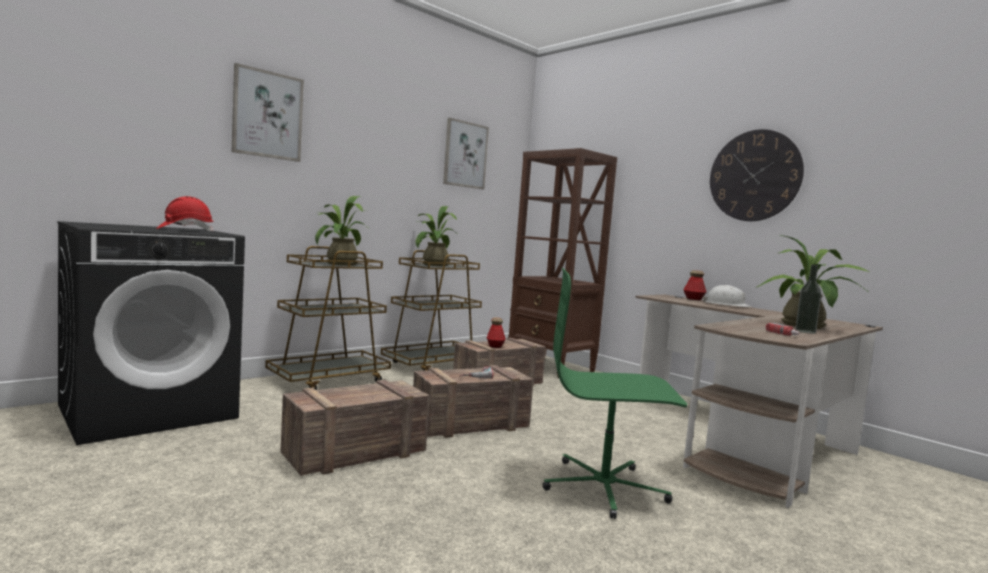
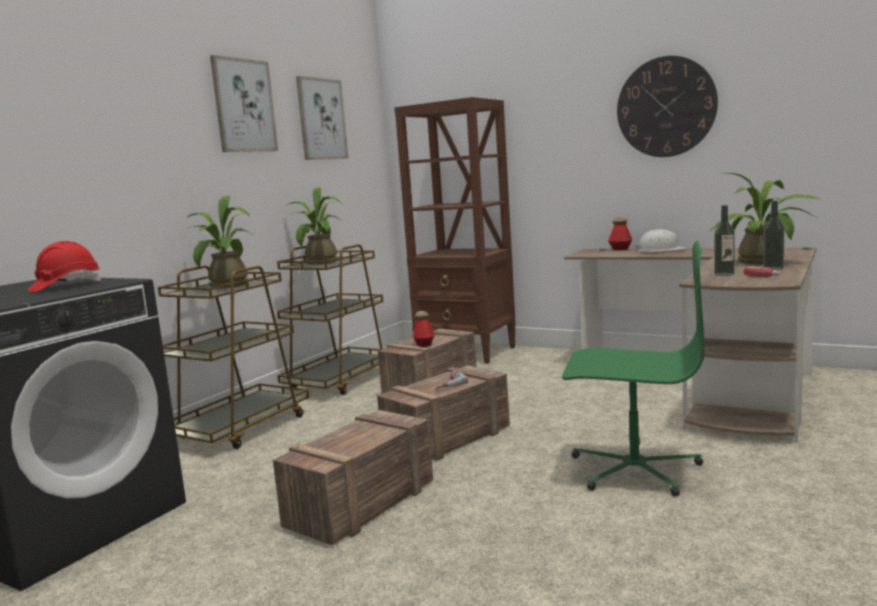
camera: 15 degrees left, 5 degrees up
picture [232,63,304,162] -> picture moved to [210,55,278,152]
green office chair [543,268,687,519] -> green office chair turned 150 degrees counterclockwise [562,241,704,497]
none -> bottle [714,205,735,276]

